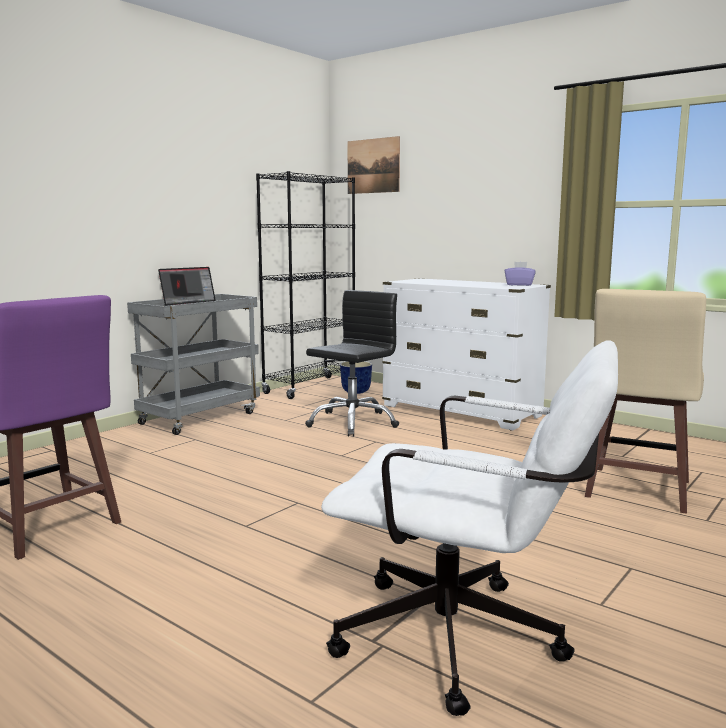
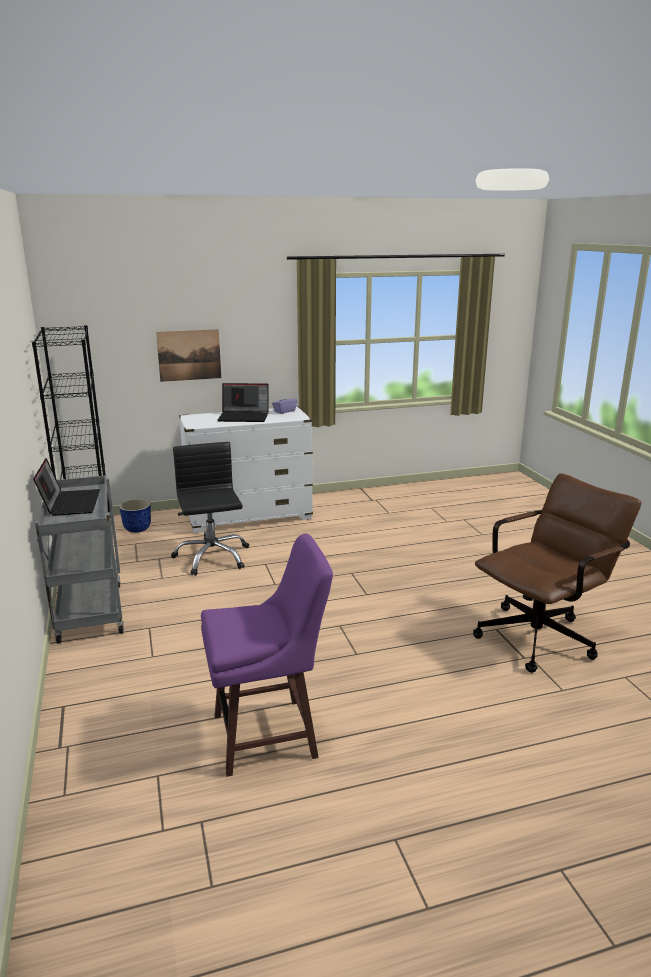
camera: 55 degrees left, 10 degrees up
white office chair [321,340,618,716] -> brown office chair [473,473,641,673]
picture [348,136,400,194] -> picture moved to [156,329,221,382]
beige stool [585,289,706,514] -> none
none -> laptop [218,383,269,422]

